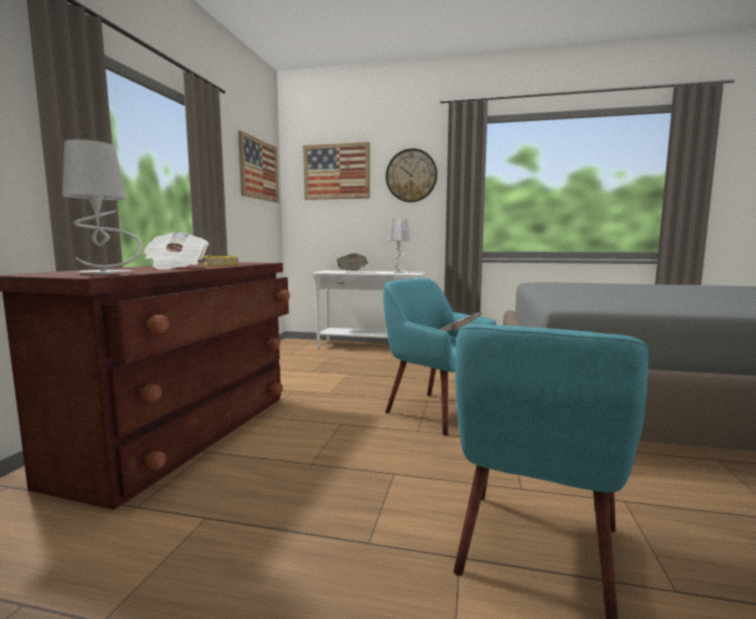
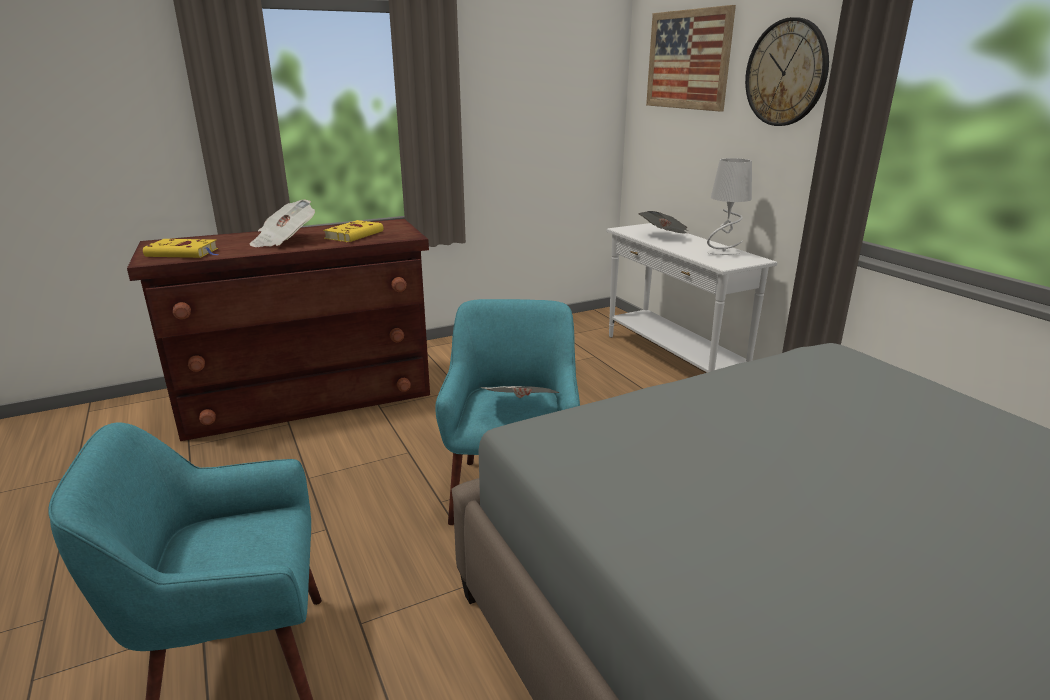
camera: 50 degrees right, 15 degrees up
grey table lamp [62,139,142,274] -> yellow book [143,239,219,258]
picture [238,131,279,203] -> none

